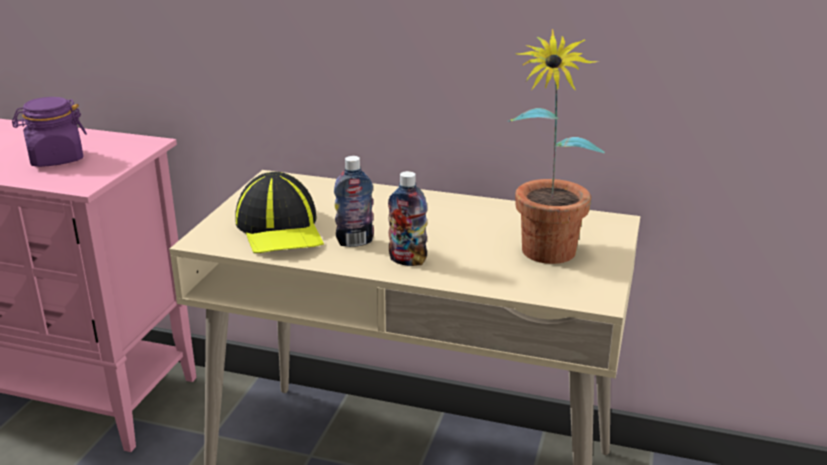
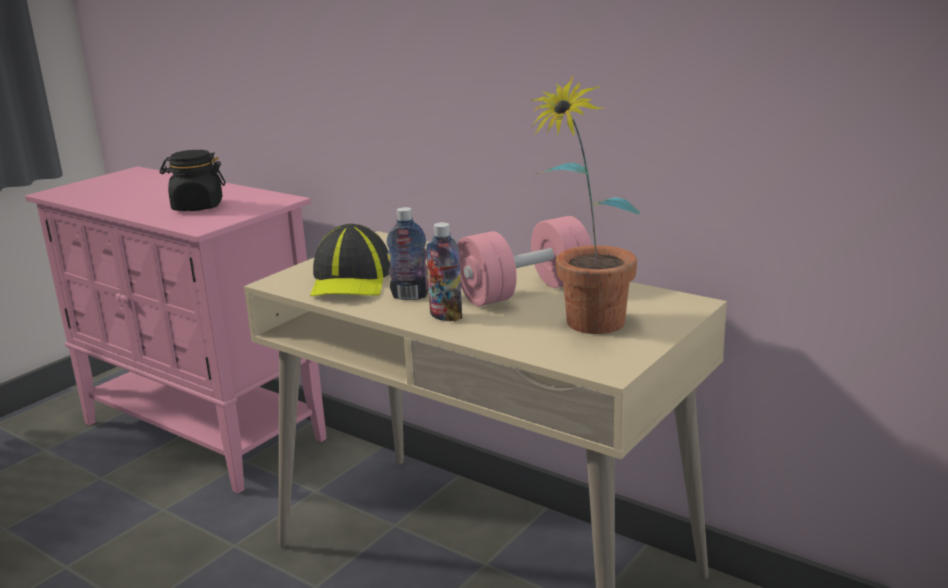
camera: 20 degrees right, 5 degrees down
purple jar [12,97,87,167] -> black jar [160,150,226,211]
none -> pink dumbbell [458,216,592,306]

